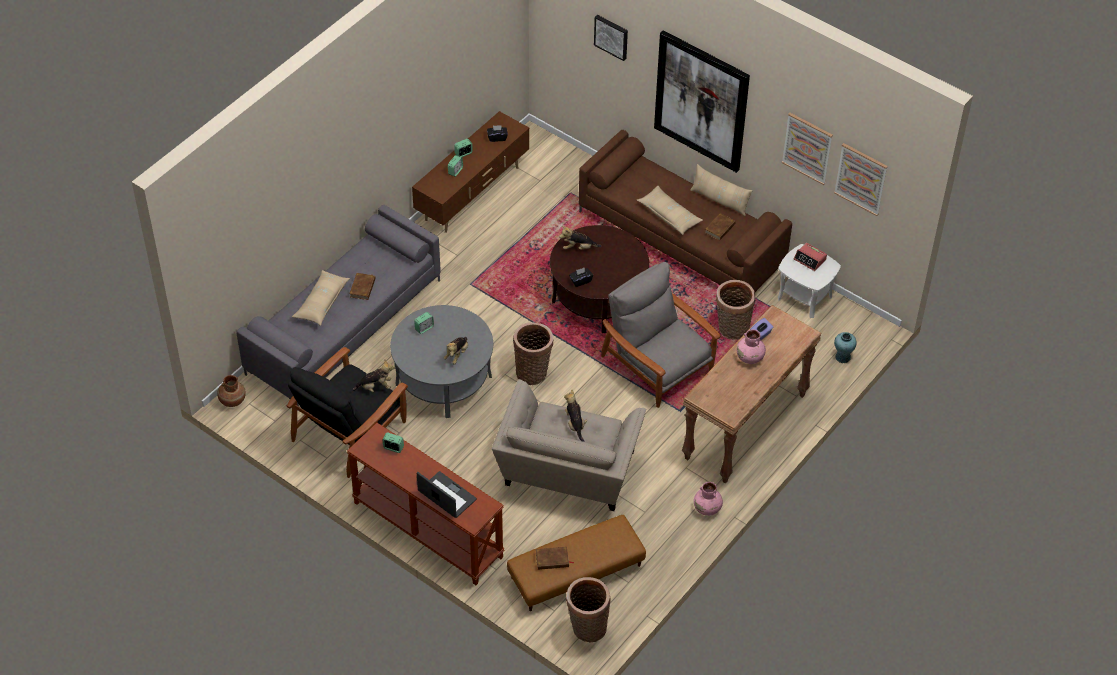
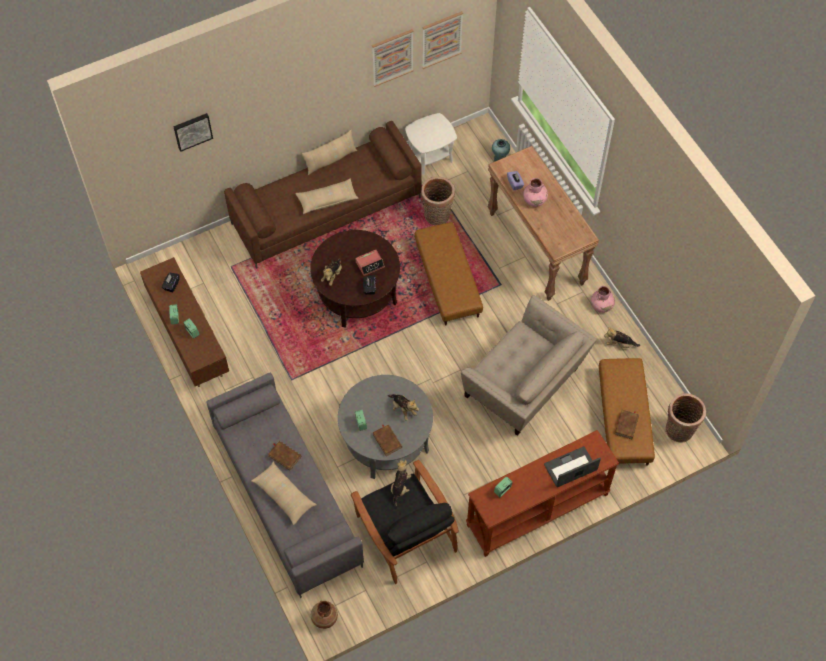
camera: 65 degrees left, 10 degrees up
basket [513,322,553,385] -> none
plush toy [564,389,587,442] -> plush toy moved to [604,327,640,348]
grey armchair [601,262,721,408] -> brown ottoman [415,222,483,325]
picture [654,30,750,173] -> none
brown book [704,213,735,241] -> brown book moved to [373,424,402,456]
alarm clock [794,243,827,271] -> alarm clock moved to [356,250,385,276]

